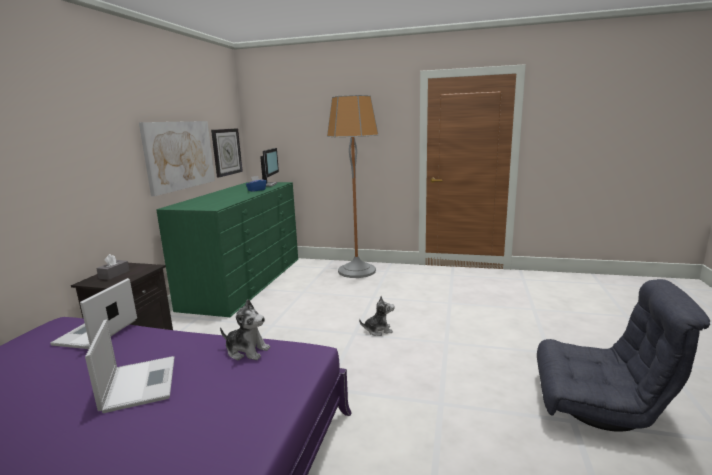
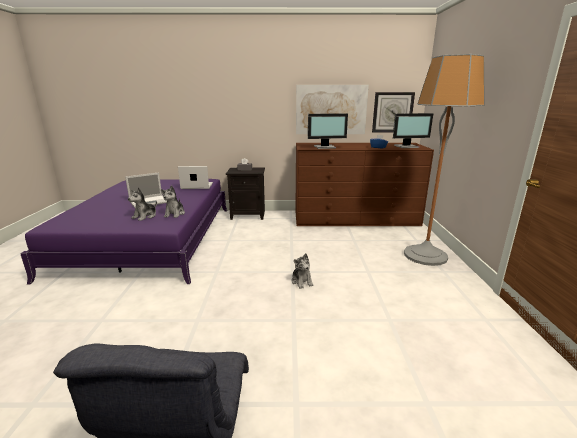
camera: 75 degrees right, 5 degrees up
green dresser [156,182,298,317] -> brown dresser [295,143,434,226]
none -> plush toy [128,188,157,221]
none -> monitor [308,113,348,149]

